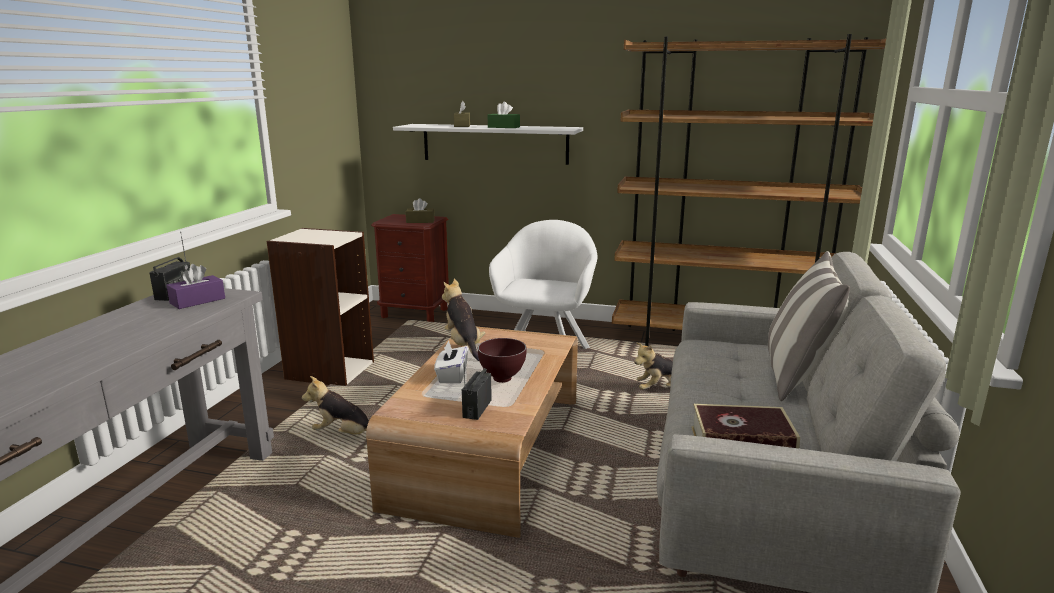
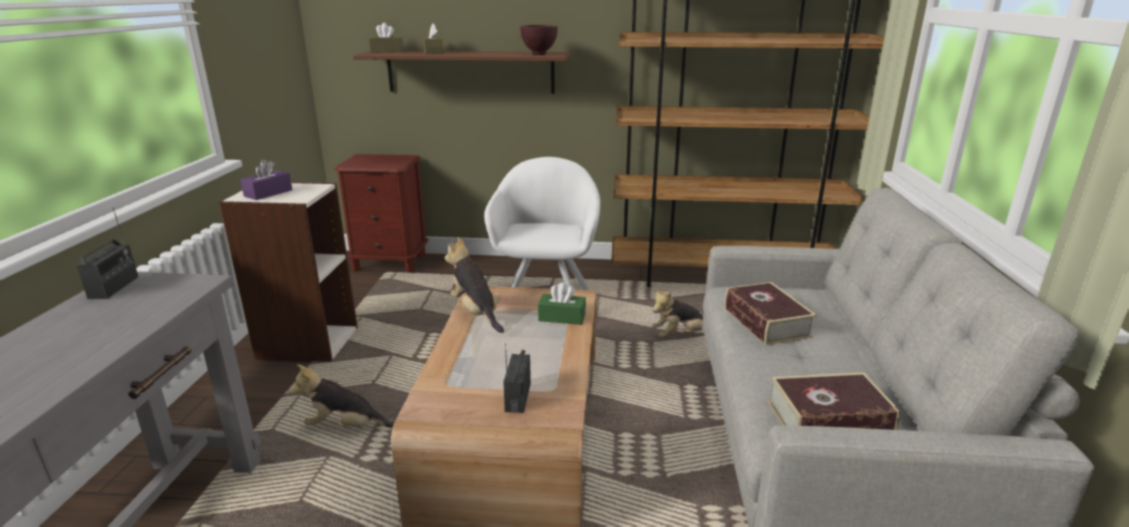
camera: 10 degrees left, 5 degrees up
purple tissue box [166,264,225,309] -> purple tissue box moved to [240,160,292,200]
white shelf [393,124,583,165] -> brown shelf [353,51,570,94]
brown tissue box [406,198,435,223] -> brown tissue box moved to [369,23,403,53]
white tissue box [434,340,468,384] -> none
brown bowl [478,338,527,383] -> brown bowl moved to [520,25,558,55]
green tissue box [488,102,520,128] -> green tissue box moved to [538,283,586,325]
pillow [768,251,850,401] -> none
none -> book [725,282,817,345]

